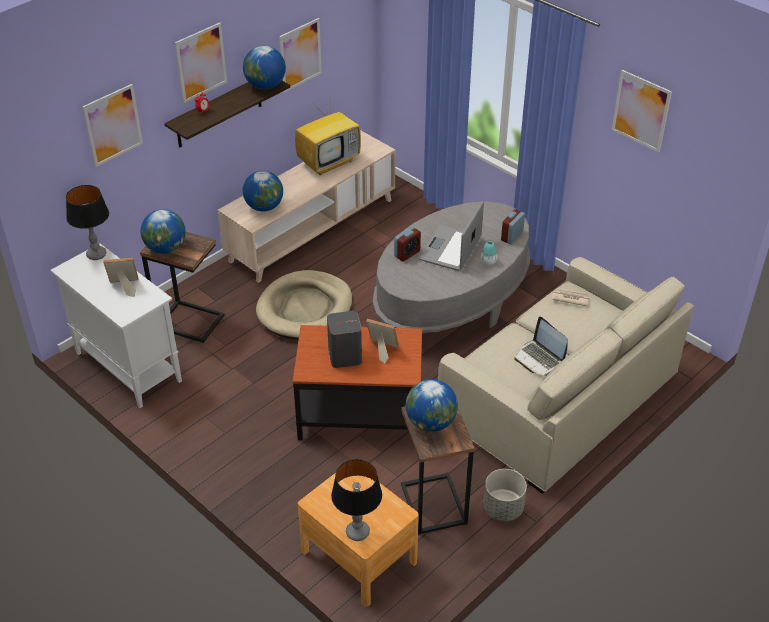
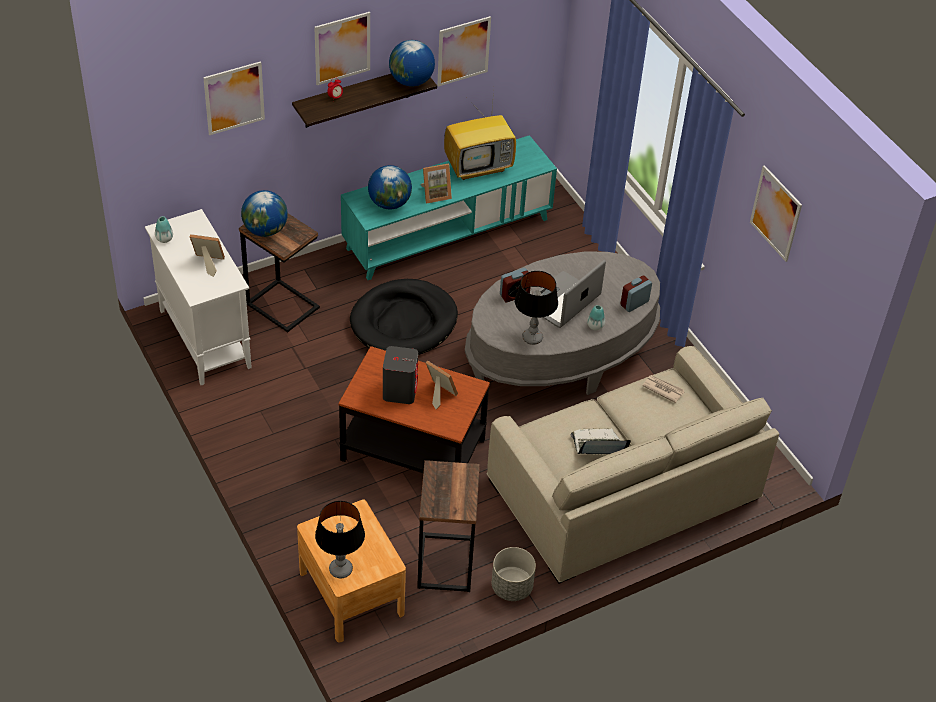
camera: 15 degrees right, 5 degrees up
table lamp [66,185,109,260] -> table lamp moved to [515,271,558,345]
beige tv stand [218,130,395,283] -> turquoise tv stand [341,135,557,280]
beige dog bed [256,270,352,339] -> black dog bed [350,279,458,355]
globe [406,379,458,432] -> none
laptop [514,316,568,376] -> laptop turned 105 degrees clockwise [570,428,631,454]
none -> vase [155,216,173,243]
none -> picture frame [421,163,452,204]

